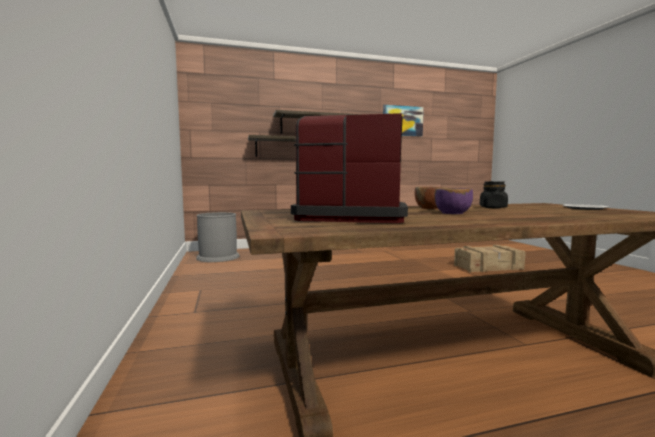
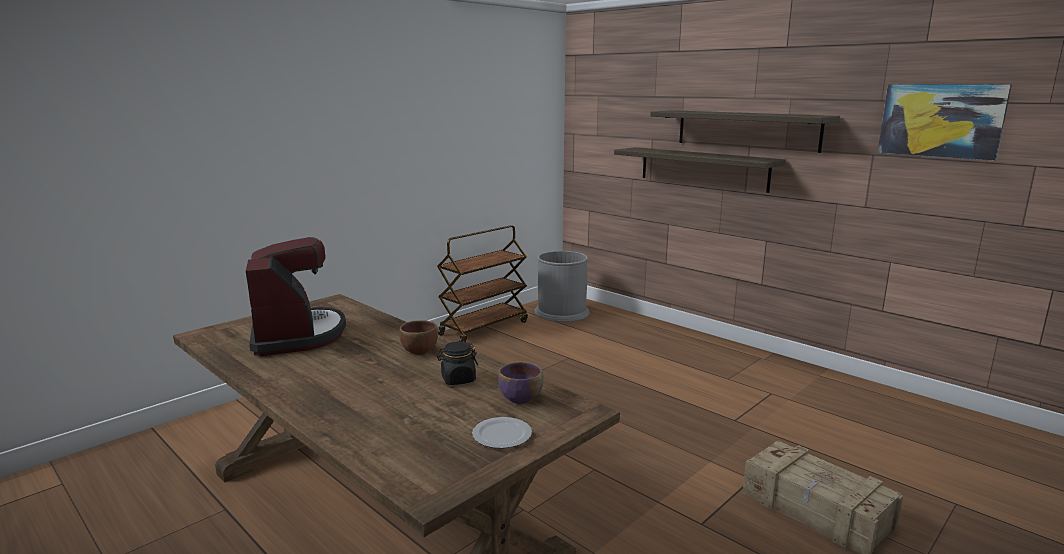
camera: 60 degrees right, 10 degrees up
purple bowl [434,188,473,214] -> purple bowl moved to [498,361,543,404]
none -> brown cart [437,225,528,342]

